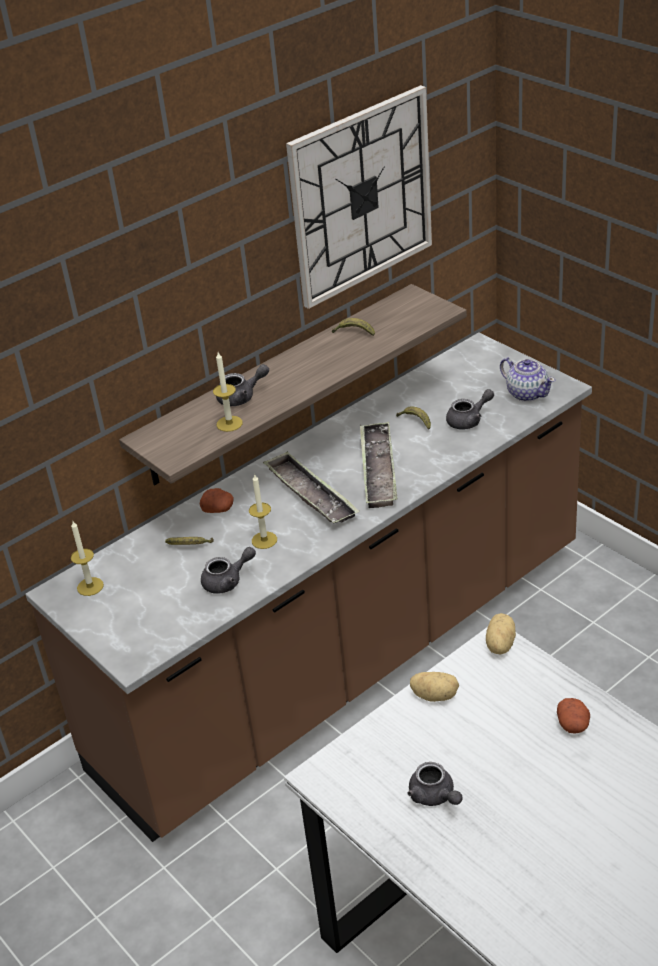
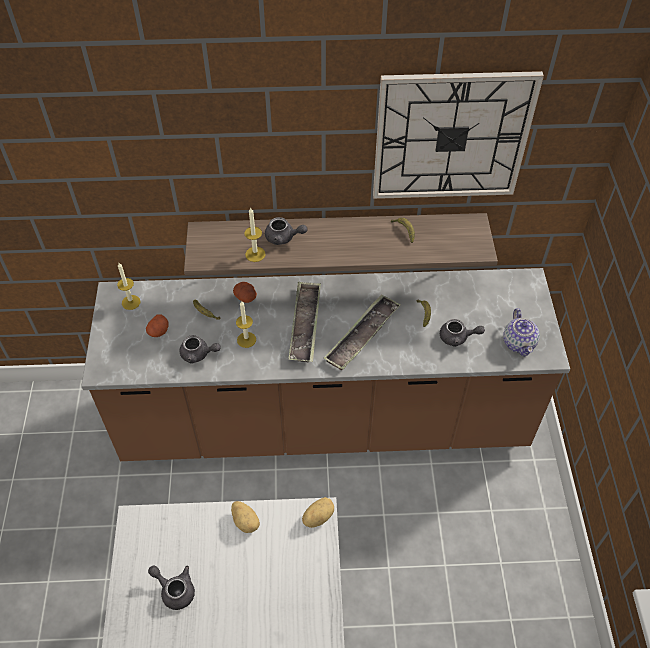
camera: 35 degrees right, 15 degrees up
grey teapot [407,762,462,806] -> grey teapot turned 120 degrees clockwise [148,565,195,610]
potato [557,698,590,734] -> potato moved to [146,314,169,337]

